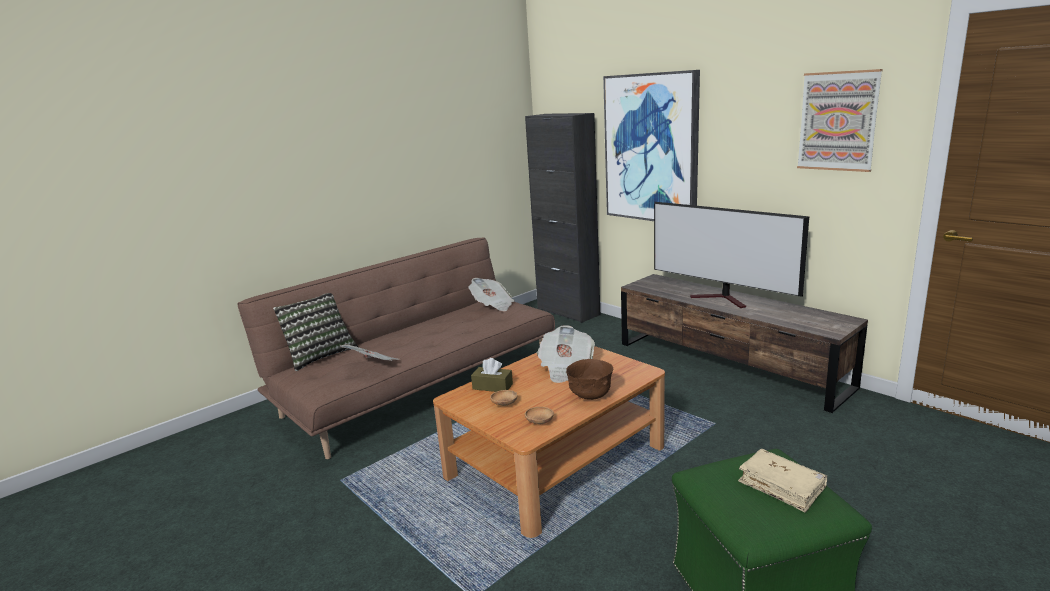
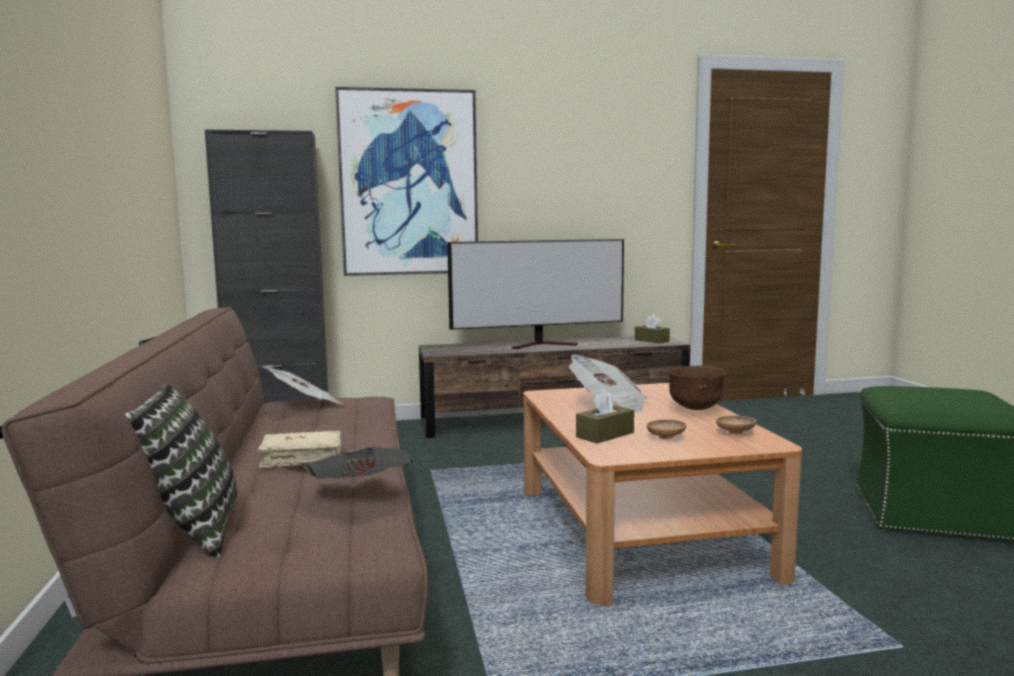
camera: 60 degrees left, 10 degrees down
beige book [738,449,827,512] -> beige book moved to [258,430,341,468]
picture [797,69,883,172] -> none
none -> brown tissue box [635,314,670,343]

